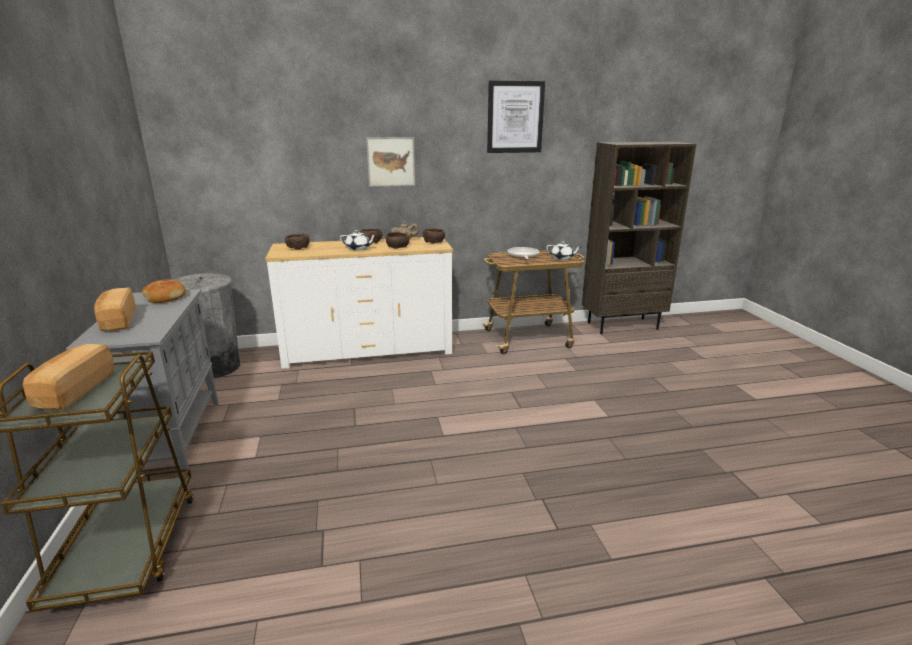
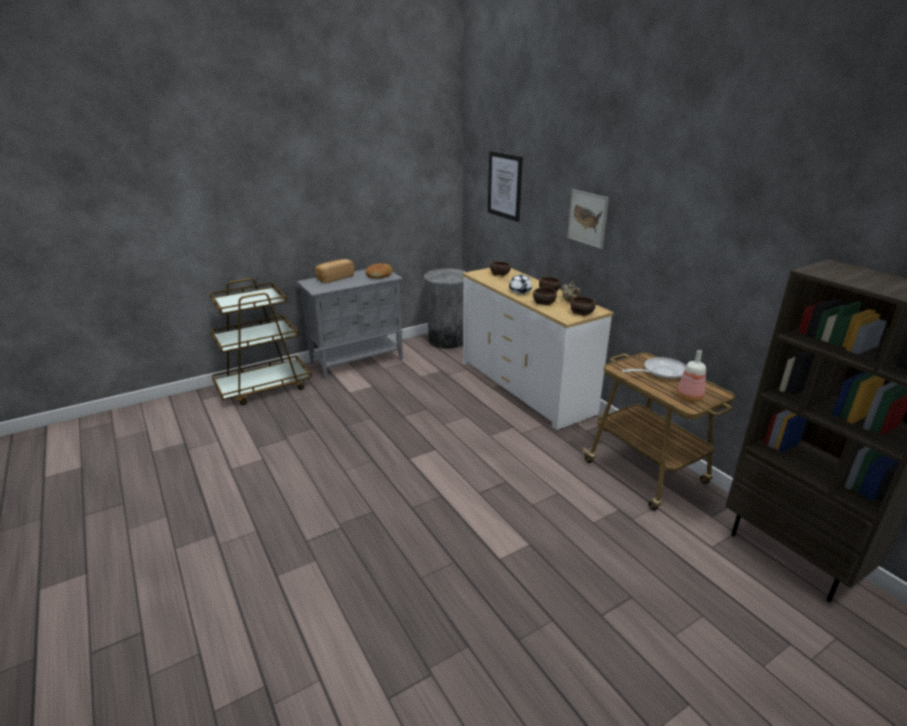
camera: 70 degrees right, 5 degrees up
bread [23,344,114,410] -> none
picture [487,81,545,153] -> picture moved to [488,151,523,222]
white teapot [546,241,581,260] -> bottle [677,350,706,402]

